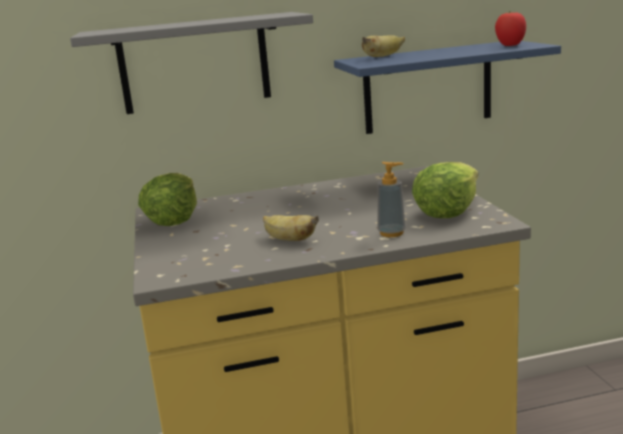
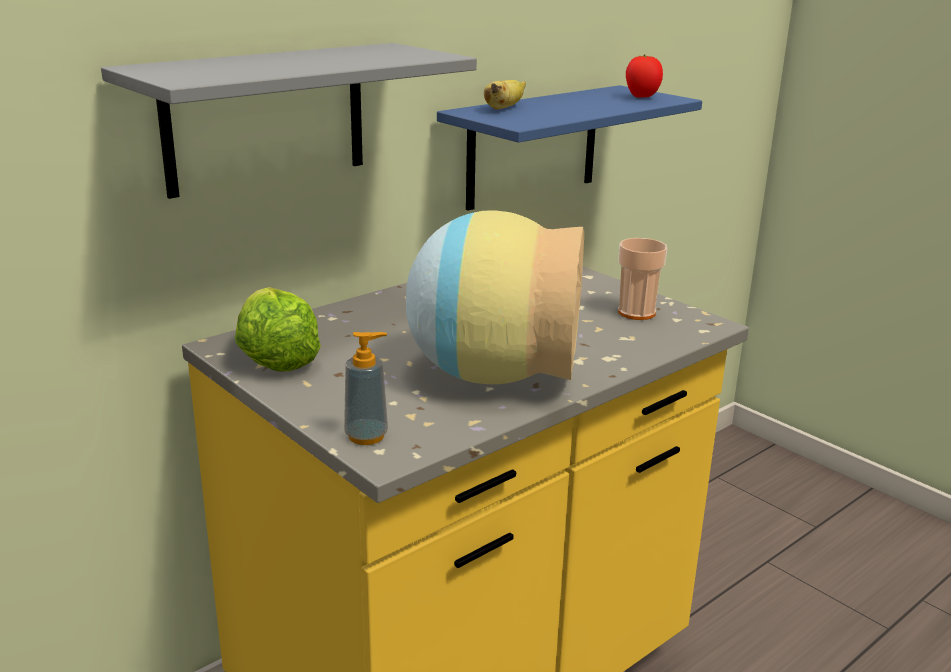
camera: 30 degrees left, 5 degrees up
banana [263,215,319,241] -> vase [406,210,584,384]
soap dispenser [377,162,406,237] -> soap dispenser moved to [344,332,388,445]
lettuce [412,162,478,218] -> cup [618,238,667,320]

